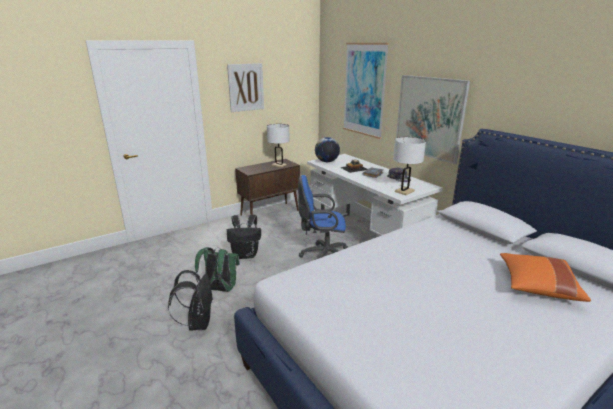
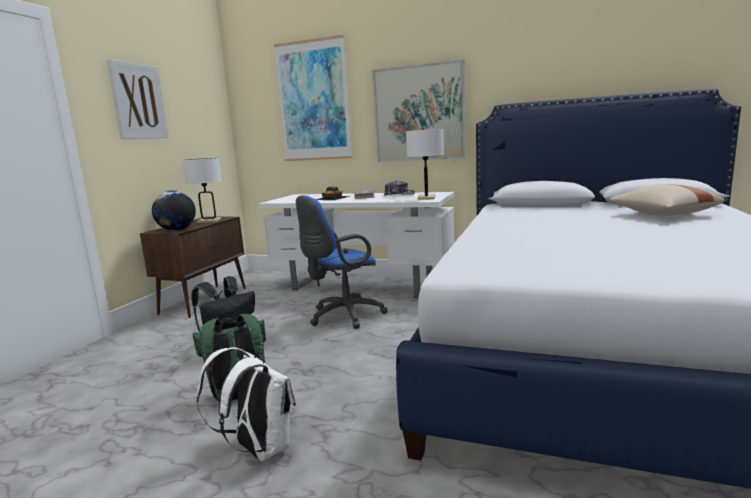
camera: 35 degrees left, 10 degrees down
black backpack [168,270,213,331] -> white backpack [197,347,296,461]
globe [315,137,340,162] -> globe moved to [152,190,196,231]
orange pillow [500,253,591,302] -> beige pillow [609,184,725,216]

